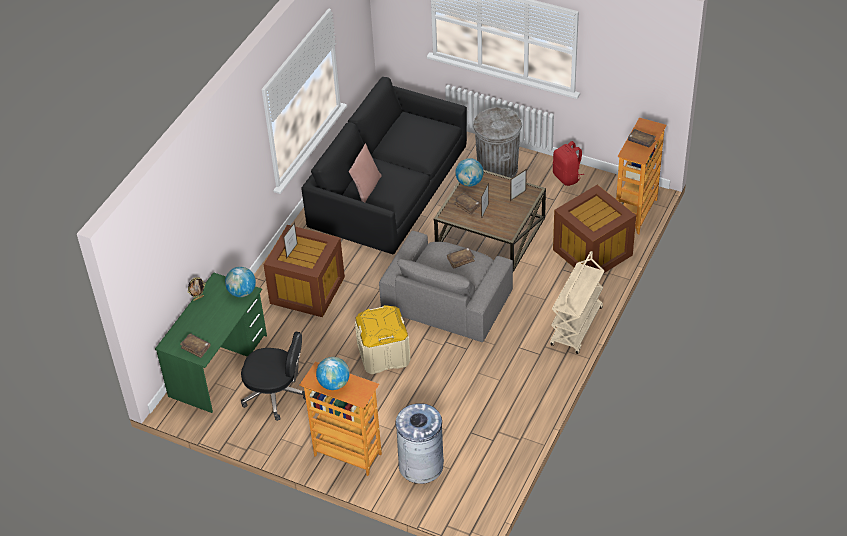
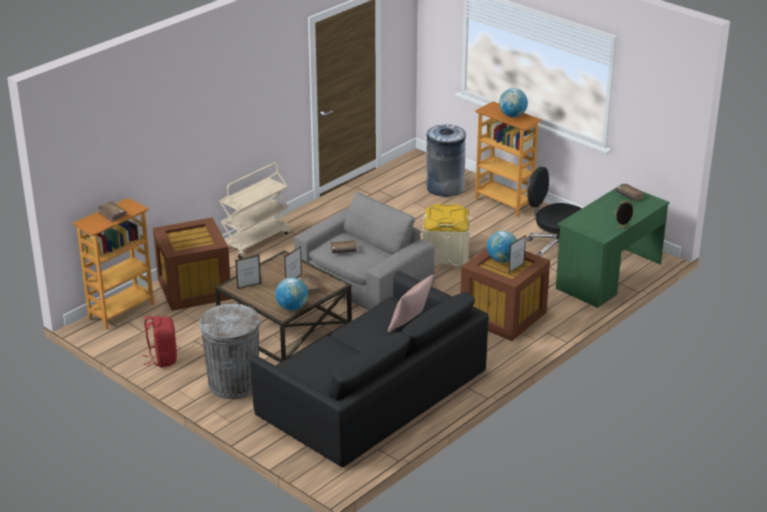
camera: 165 degrees left, 15 degrees down
globe [225,267,256,297] -> globe moved to [487,231,517,263]

